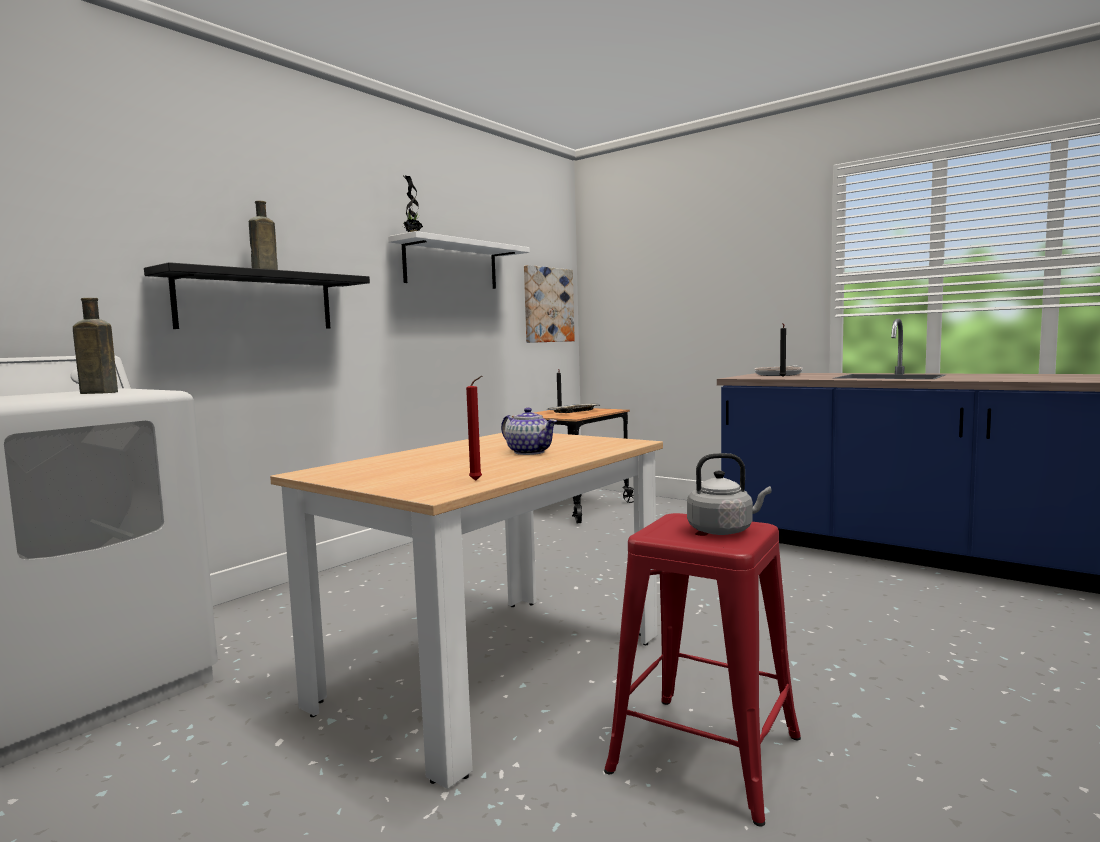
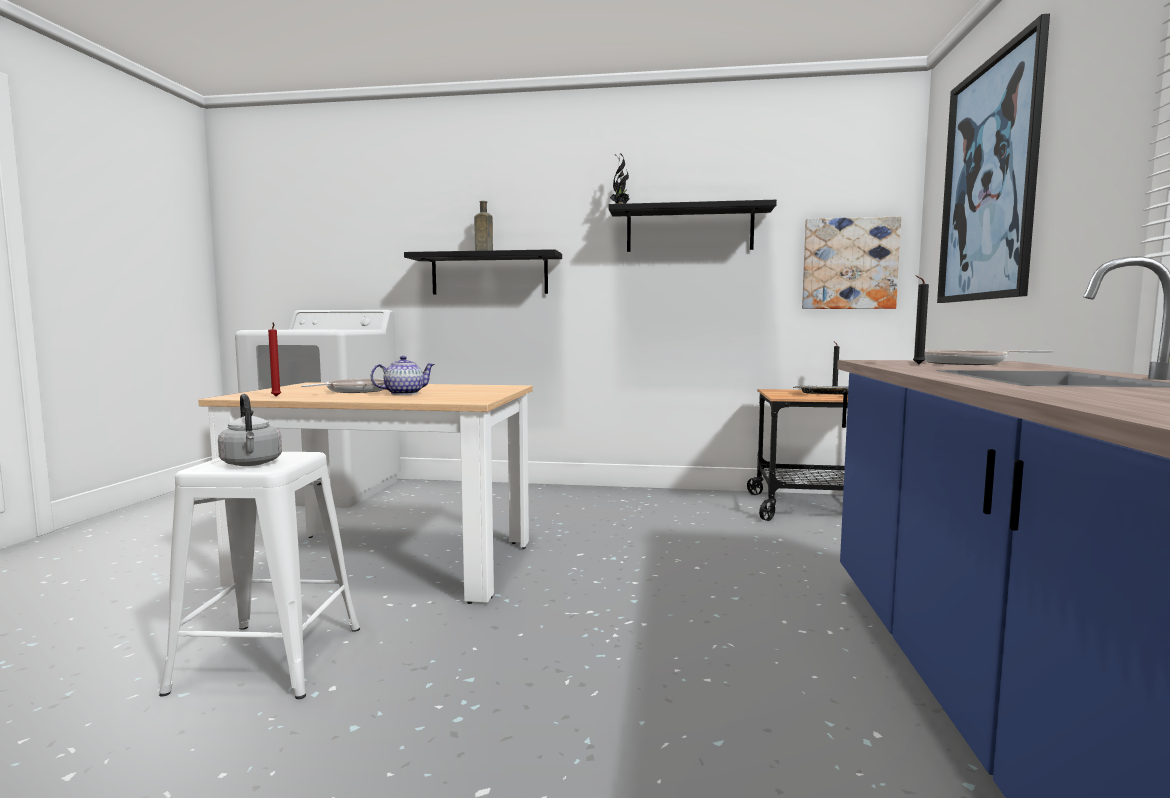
camera: 60 degrees right, 0 degrees up
brown bottle [73,298,118,394] -> none
white shelf [388,231,530,289] -> black shelf [609,200,777,252]
teapot [501,408,557,455] -> teapot turned 135 degrees counterclockwise [371,356,435,395]
red stool [604,513,801,826] -> white stool [159,452,360,699]
none -> frying pan [301,379,385,393]
none -> picture [937,14,1050,303]

